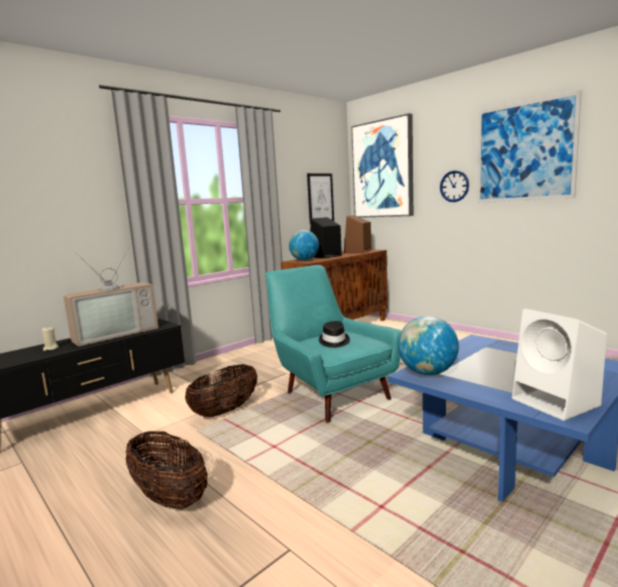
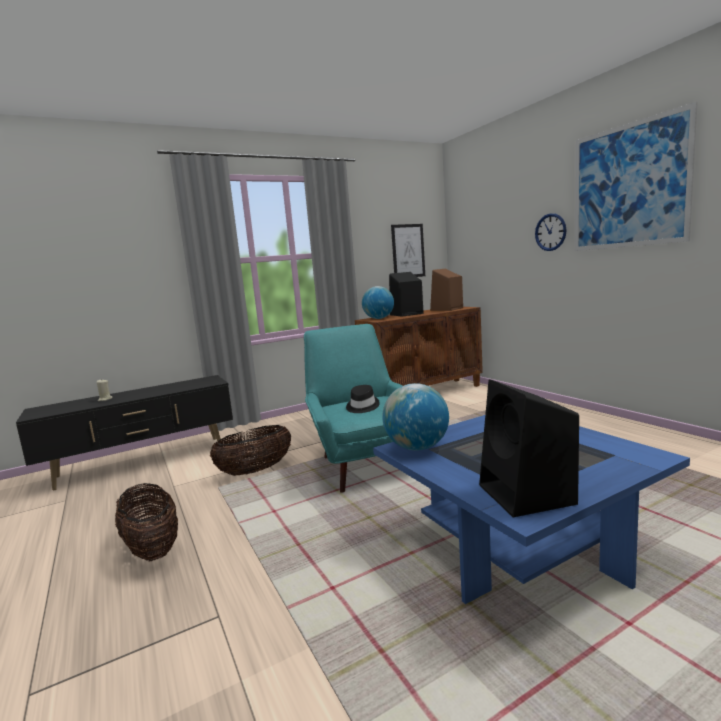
camera: 15 degrees right, 0 degrees up
television [63,247,158,346] -> none
picture [351,113,413,218] -> none
white speaker [512,309,607,421] -> black speaker [479,379,579,517]

